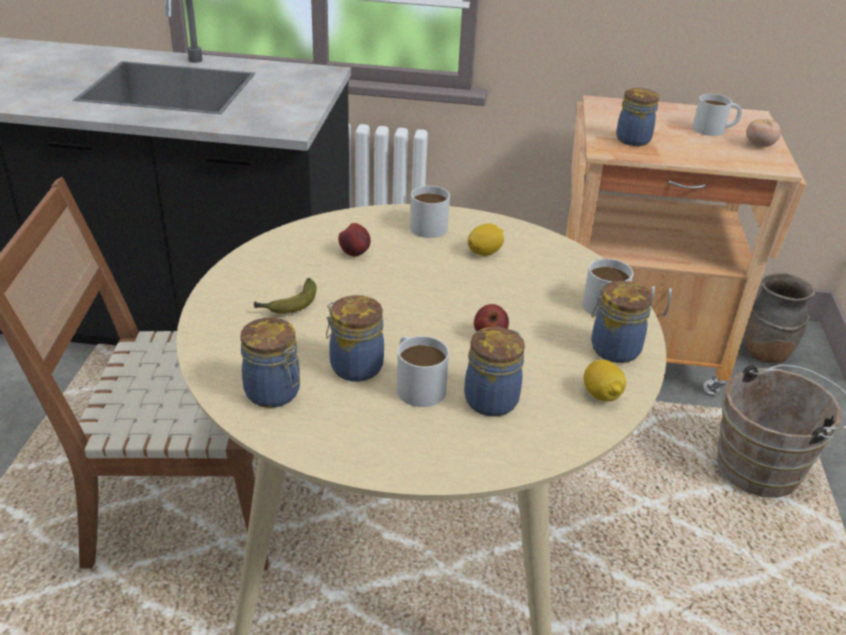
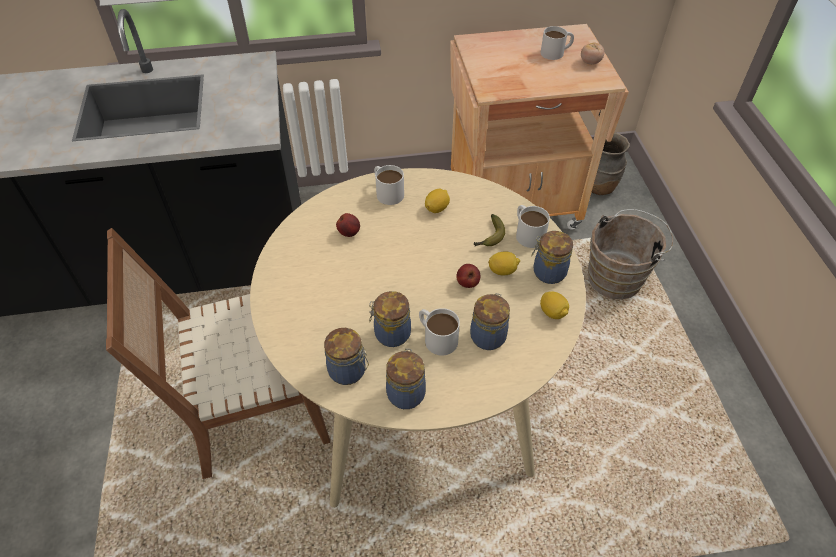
camera: 15 degrees left, 15 degrees up
banana [253,278,317,314] -> banana moved to [474,214,505,246]
jar [616,88,659,146] -> jar moved to [386,349,426,409]
none -> lemon [488,252,520,276]

